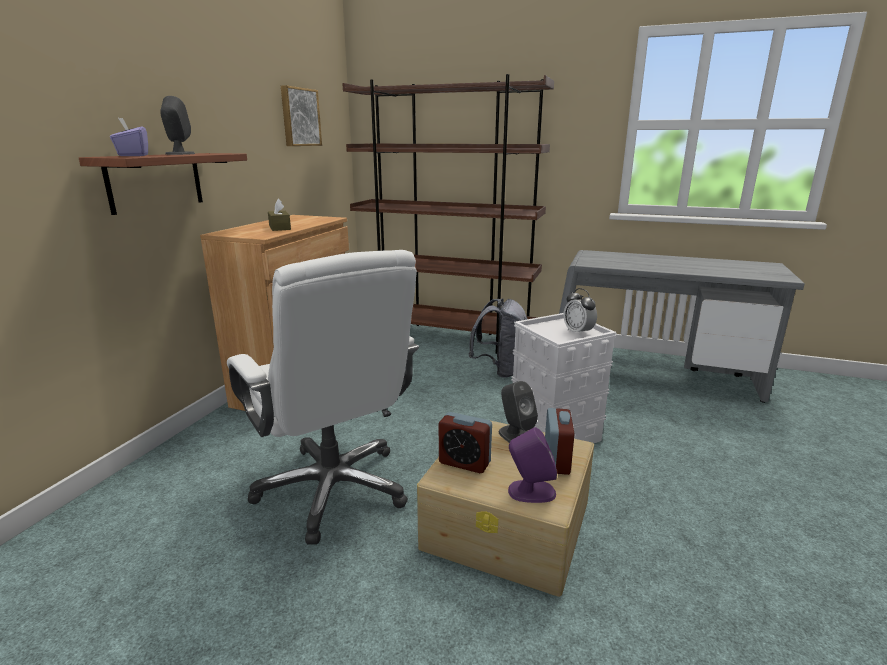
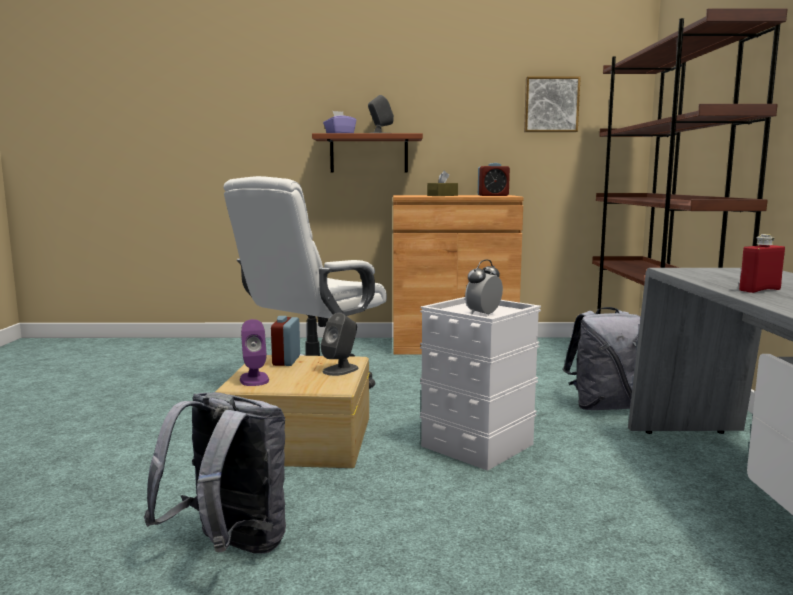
camera: 70 degrees right, 10 degrees down
alarm clock [545,408,574,475] -> alarm clock moved to [478,163,510,196]
none -> grey backpack [144,392,286,554]
none -> red bottle [739,234,785,293]

